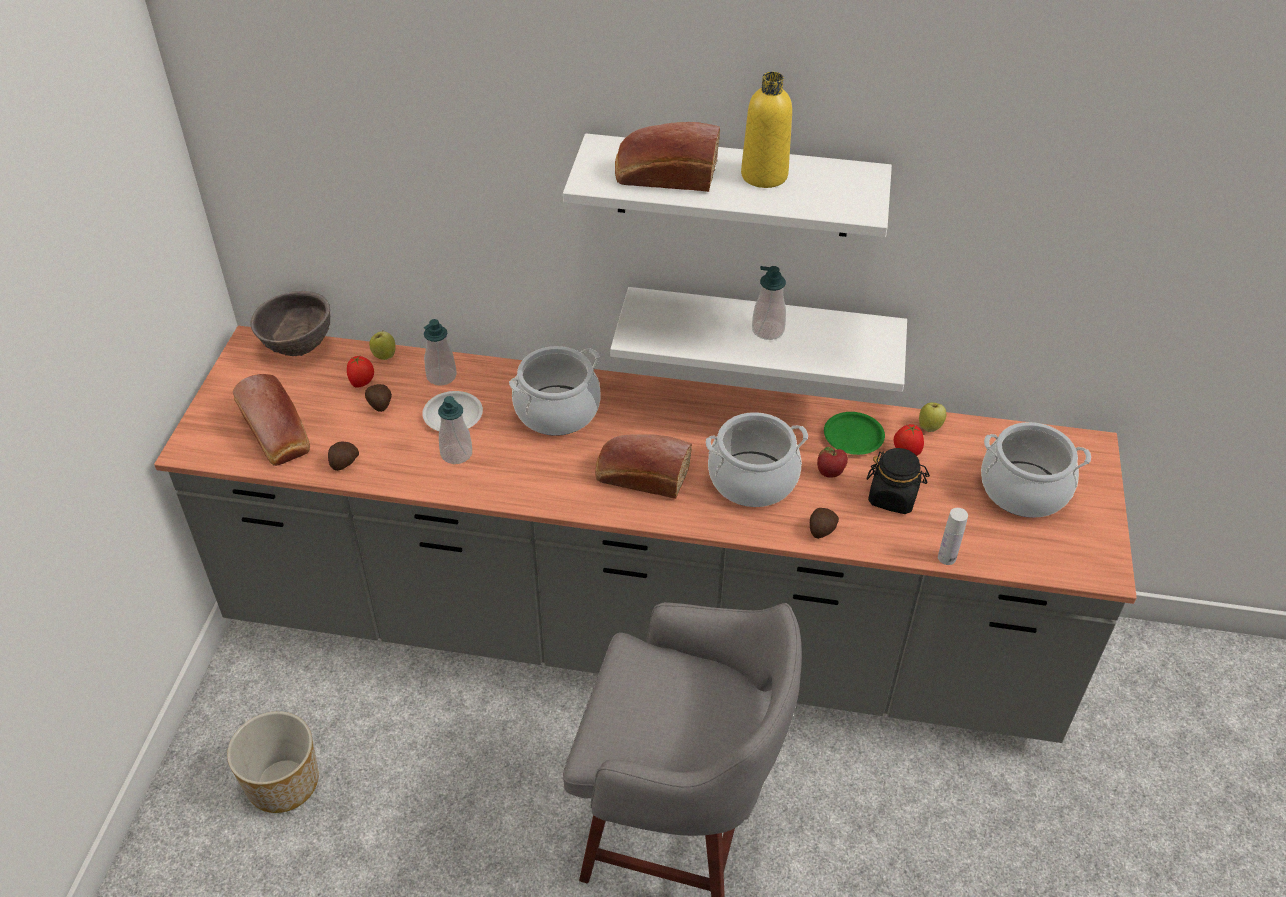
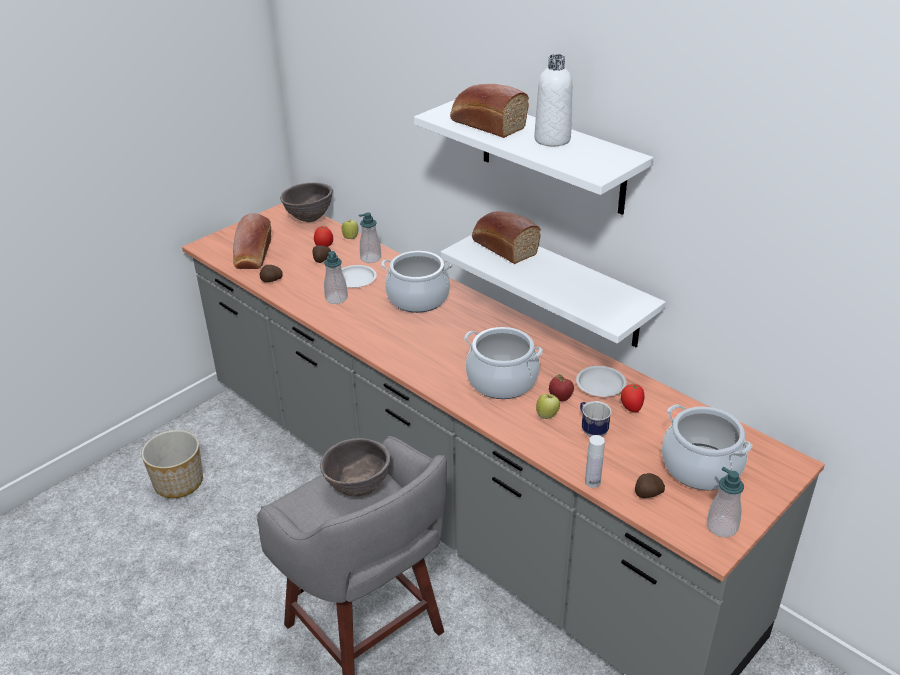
camera: 35 degrees right, 10 degrees down
bread [595,434,692,499] -> bread moved to [472,211,541,264]
yellow bottle [741,72,792,188] -> white bottle [534,54,572,146]
soap dispenser [752,266,786,340] -> soap dispenser moved to [707,467,744,537]
potato [810,508,839,539] -> potato moved to [635,473,665,498]
green plate [824,412,885,455] -> white plate [576,366,627,397]
black jar [866,448,930,514] -> mug [580,401,612,437]
apple [919,403,946,432] -> apple moved to [536,394,560,419]
none -> brown bowl [320,438,391,497]

